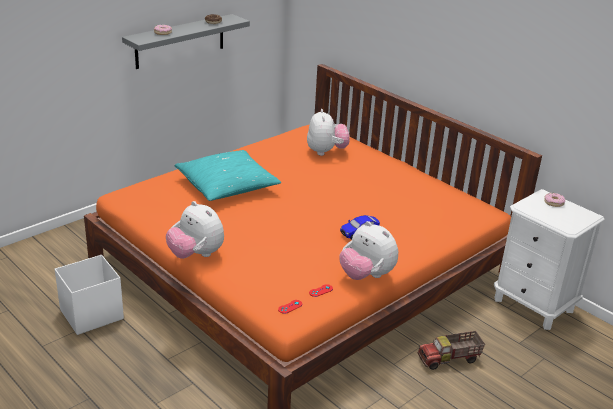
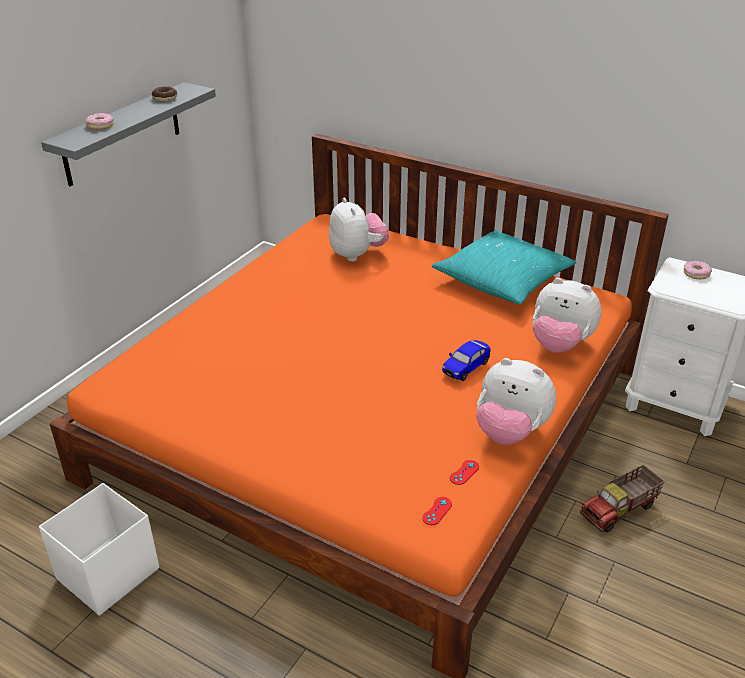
camera: 15 degrees left, 5 degrees up
plush toy [166,201,224,259] -> plush toy moved to [533,278,602,353]
turquoise pillow [174,150,281,201] -> turquoise pillow moved to [431,230,577,304]

